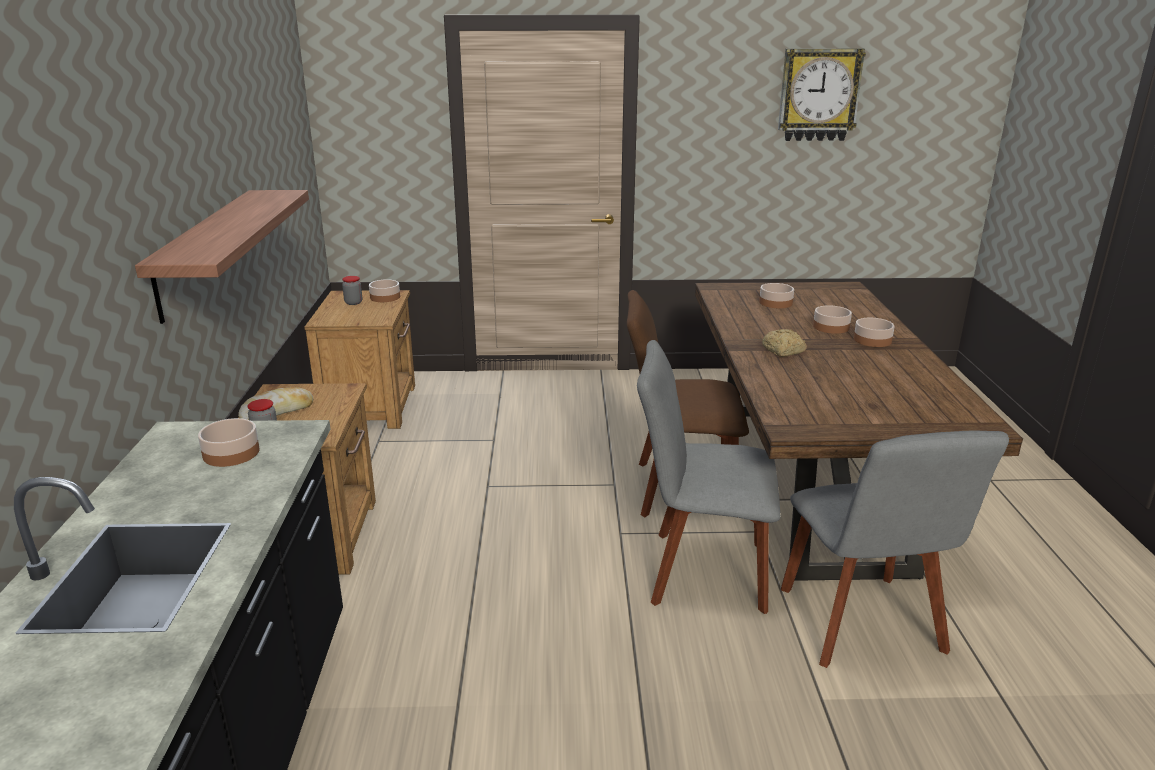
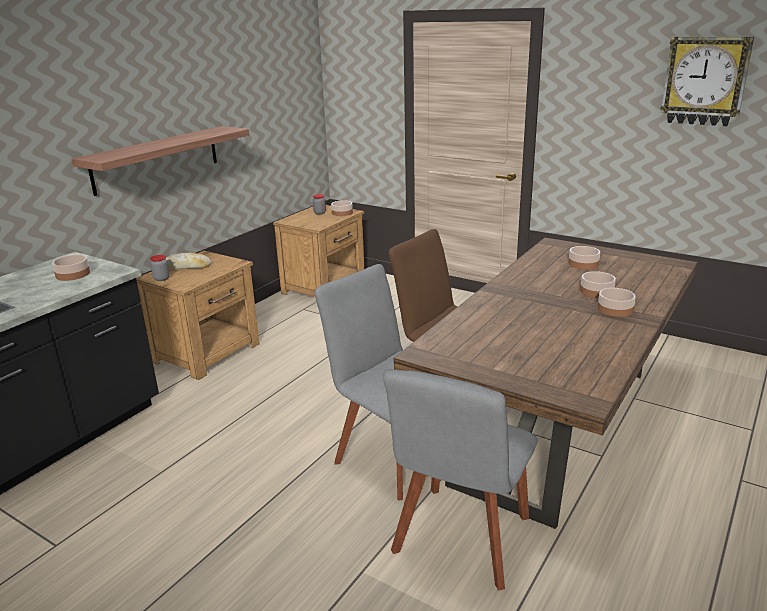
camera: 35 degrees right, 0 degrees up
bread [762,329,807,357] -> none

